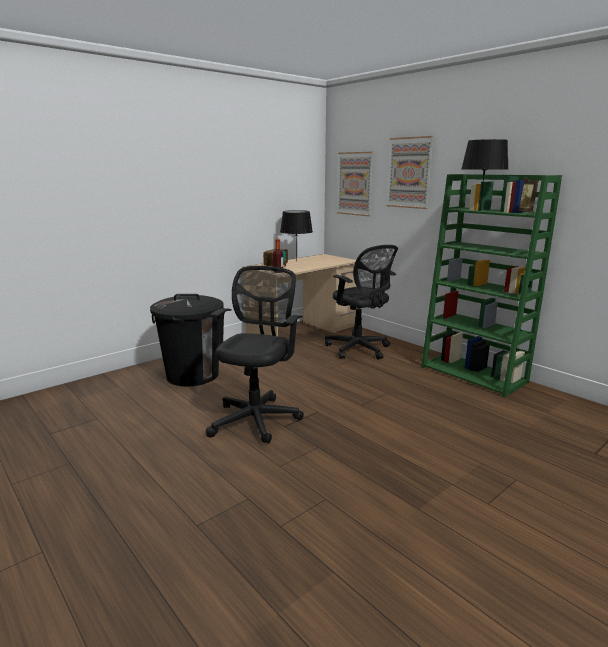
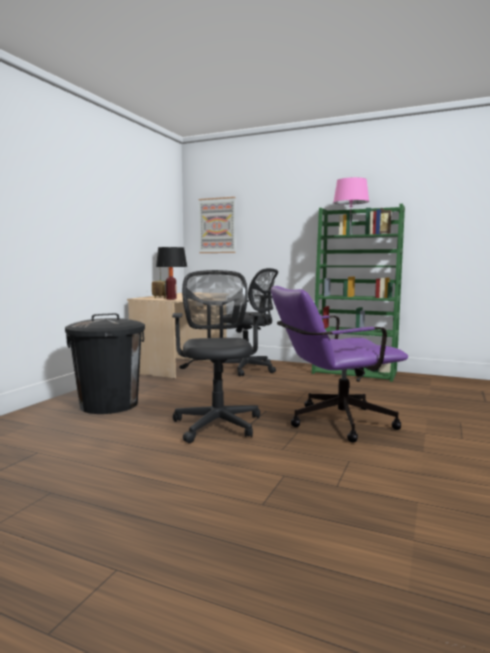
camera: 25 degrees left, 10 degrees down
picture [386,136,434,209] -> none
black table lamp [462,139,508,208] -> pink table lamp [333,177,369,228]
none -> purple office chair [271,286,408,443]

